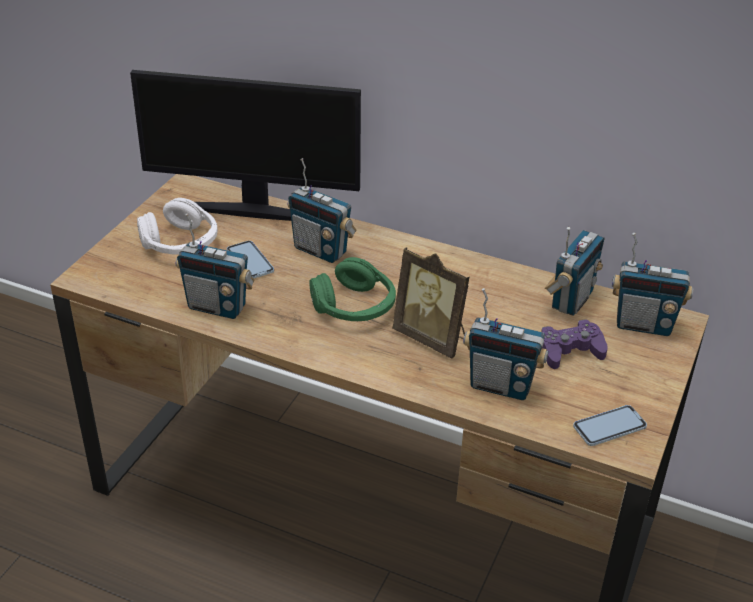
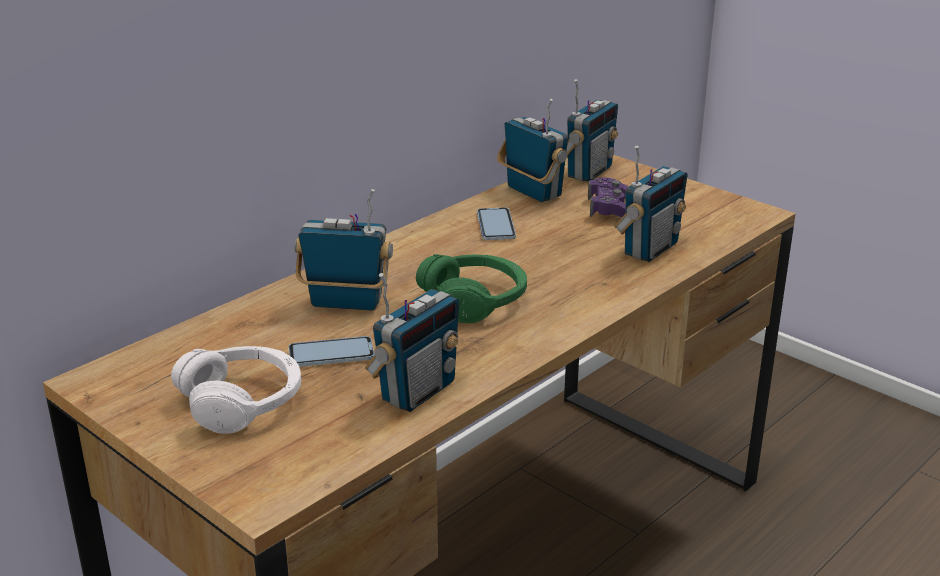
camera: 70 degrees left, 10 degrees down
monitor [130,70,361,221] -> none
radio [287,158,357,263] -> radio turned 135 degrees counterclockwise [294,189,393,310]
picture frame [392,247,470,359] -> none
phone [573,405,647,446] -> phone moved to [477,208,516,240]

